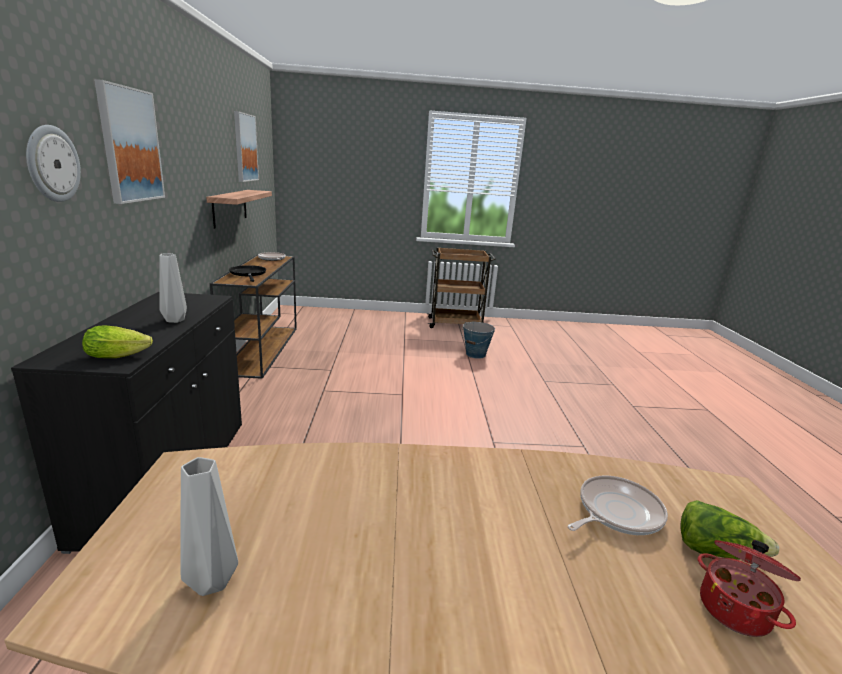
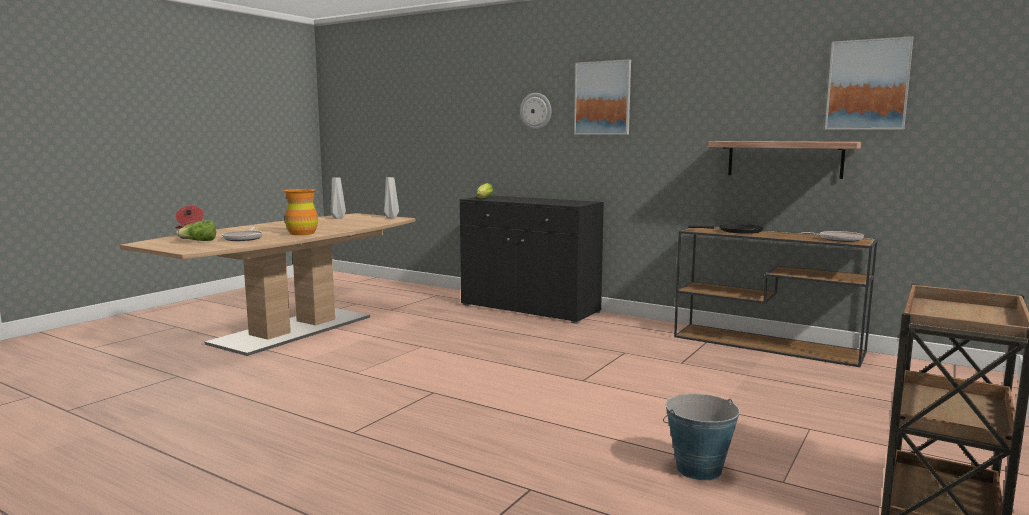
camera: 125 degrees right, 10 degrees down
grey vase [159,253,187,323] -> grey vase moved to [384,177,399,218]
none -> orange vase [284,189,318,235]

